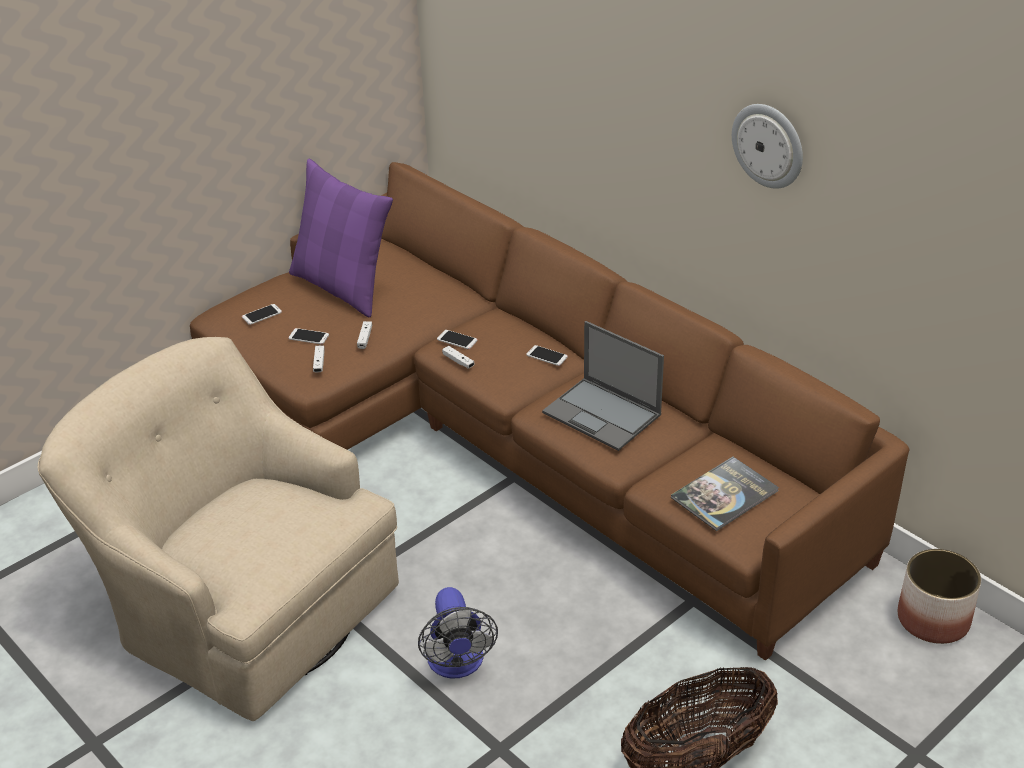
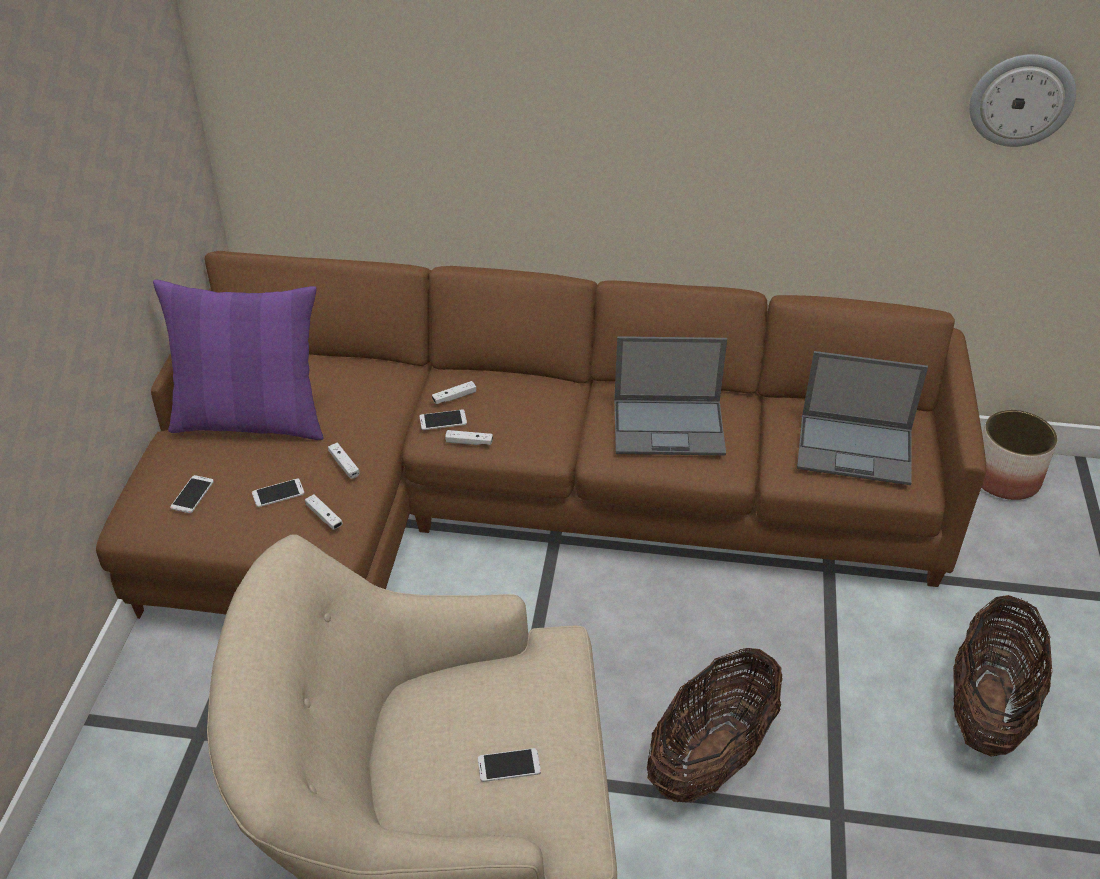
camera: 40 degrees left, 5 degrees up
fan [418,587,498,678] -> basket [647,648,783,803]
phone [526,345,568,366] -> phone moved to [478,748,541,782]
book [671,457,779,531] -> laptop [797,351,928,485]
wall clock [732,104,803,189] -> wall clock moved to [969,54,1076,147]
none -> white game controller [432,381,476,404]

